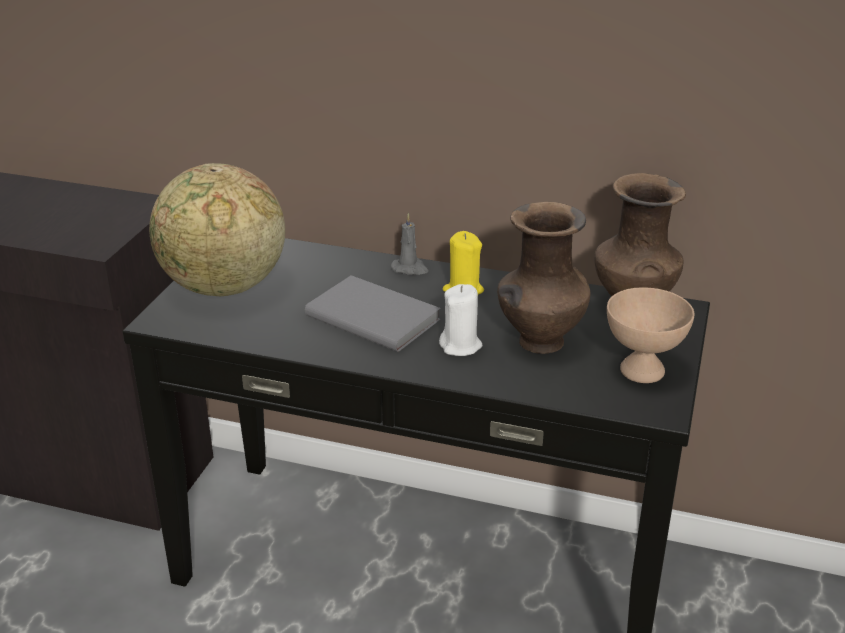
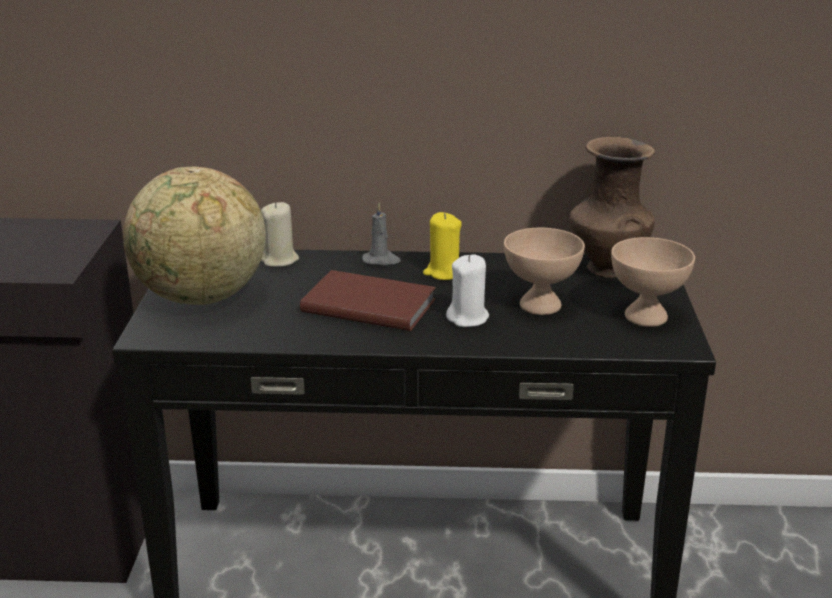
camera: 15 degrees left, 5 degrees down
grey book [305,275,441,352] -> brown book [300,270,436,331]
brown vase [497,202,590,354] -> beige bowl [504,228,585,315]
none -> beige candle [261,202,299,267]

